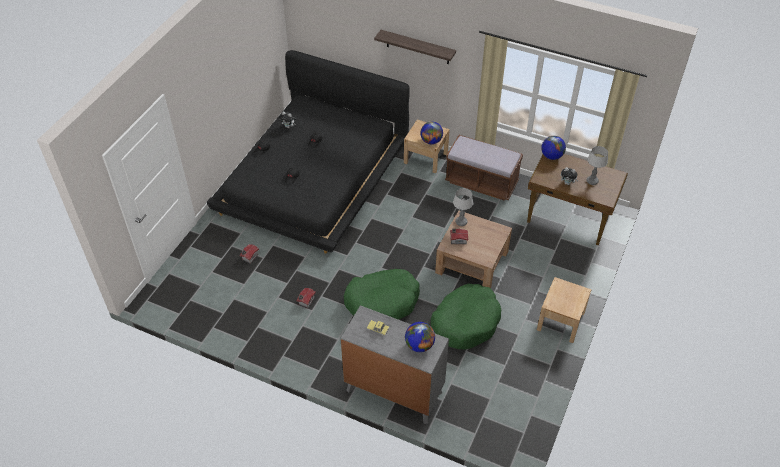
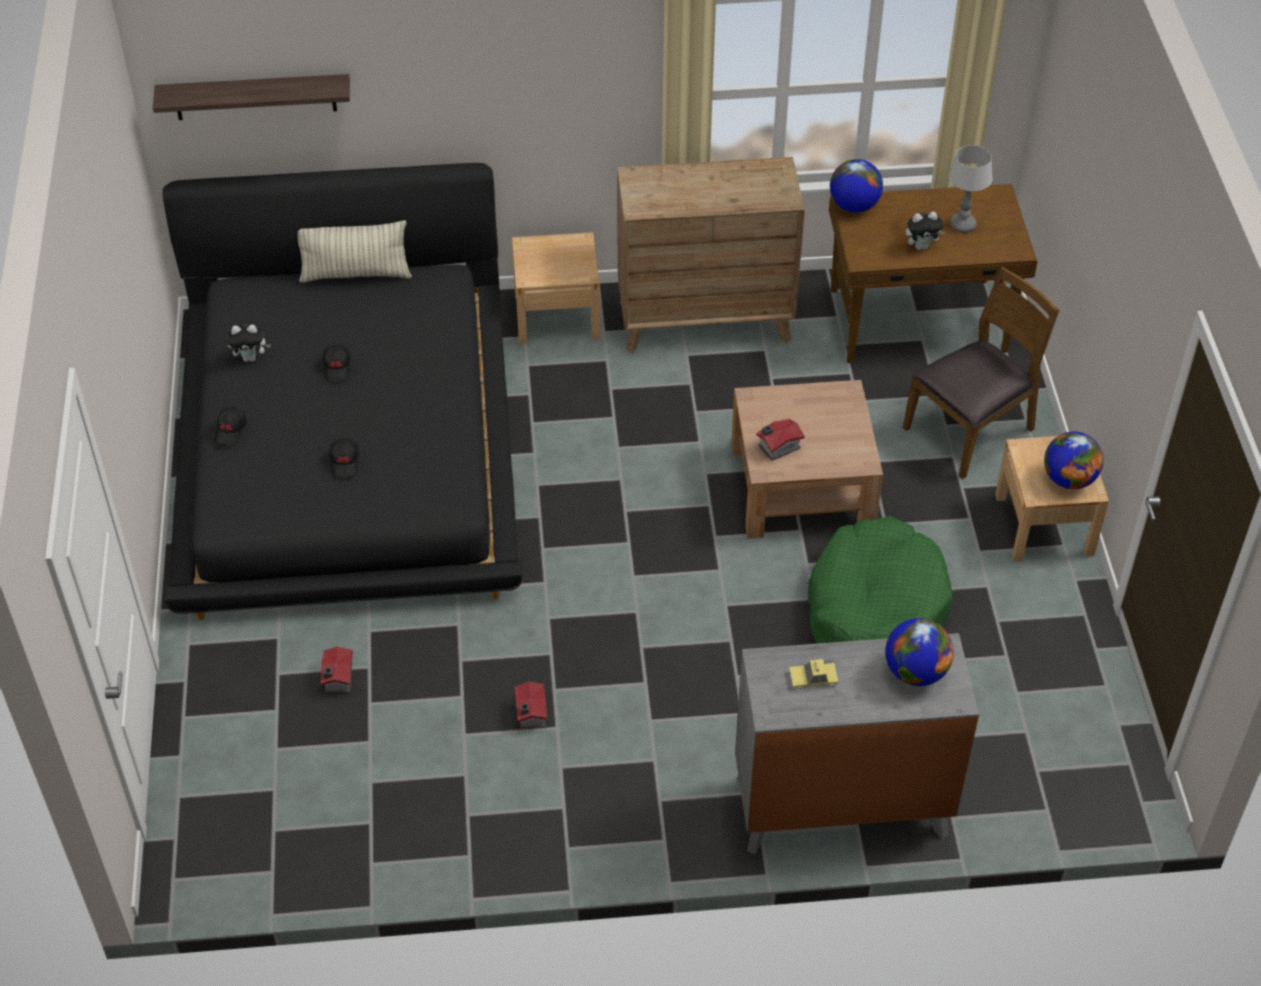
camera: 30 degrees left, 0 degrees up
green dog bed [344,269,420,320] -> none
shelf [374,30,456,64] -> shelf moved to [153,74,350,120]
globe [420,122,443,144] -> globe moved to [1044,432,1103,489]
brown bench [445,135,523,201] -> brown dresser [617,157,805,354]
table lamp [453,188,473,226] -> none
none -> pillow [298,221,412,283]
none -> brown chair [903,267,1059,479]

